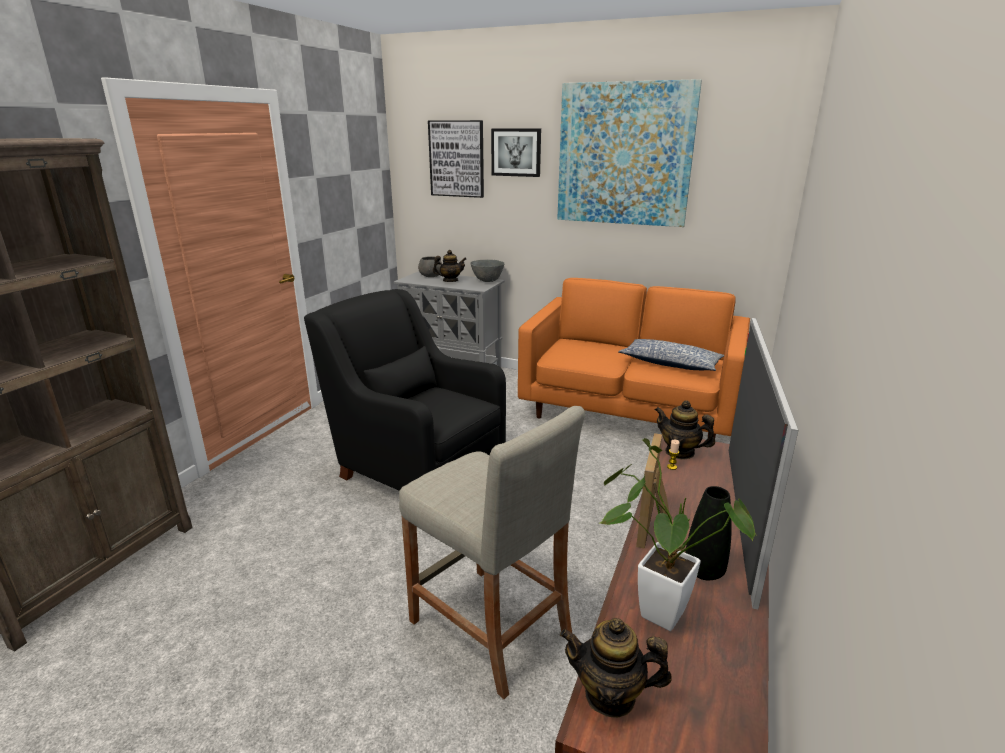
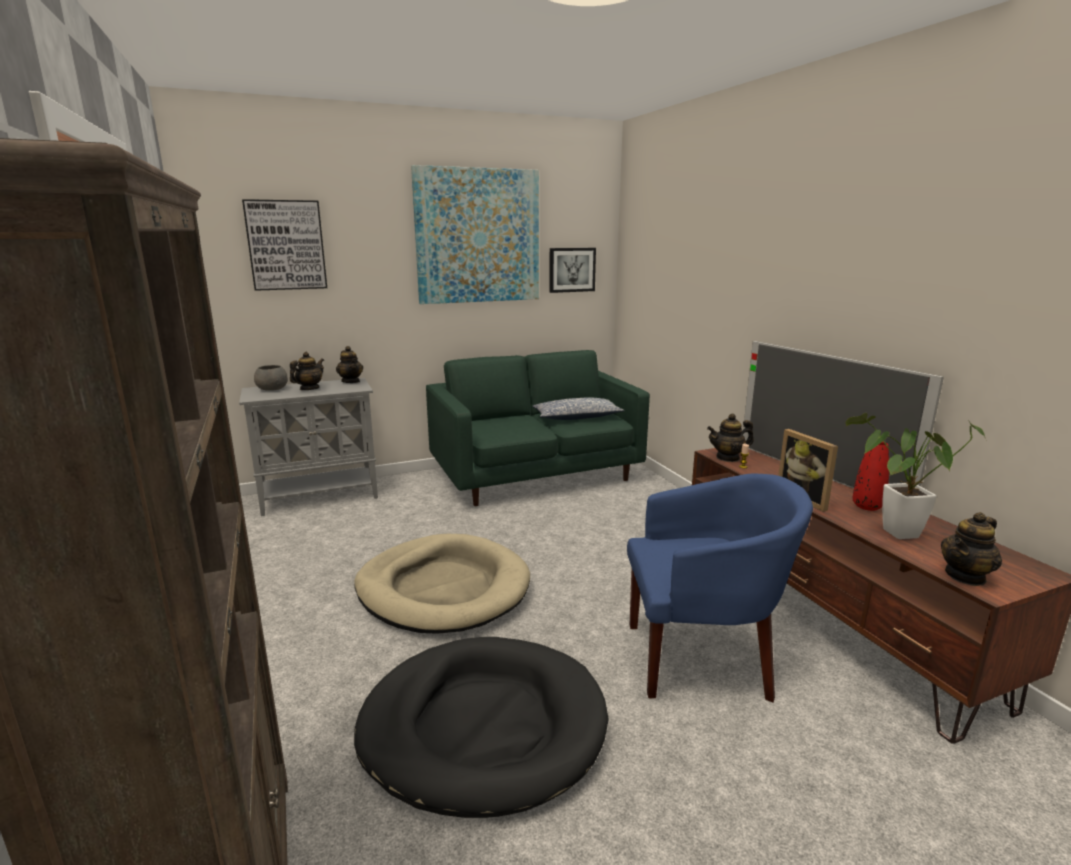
camera: 45 degrees left, 5 degrees down
black armchair [304,289,506,491] -> beige dog bed [355,534,530,634]
beige stool [399,406,585,699] -> blue armchair [627,474,813,703]
grey bowl [470,260,505,282] -> teapot [336,346,363,383]
picture [491,128,541,177] -> picture moved to [549,248,596,293]
orange sofa [518,278,750,438] -> green sofa [426,350,650,506]
black vase [685,486,732,580] -> red vase [852,441,889,511]
none -> black dog bed [354,637,609,818]

